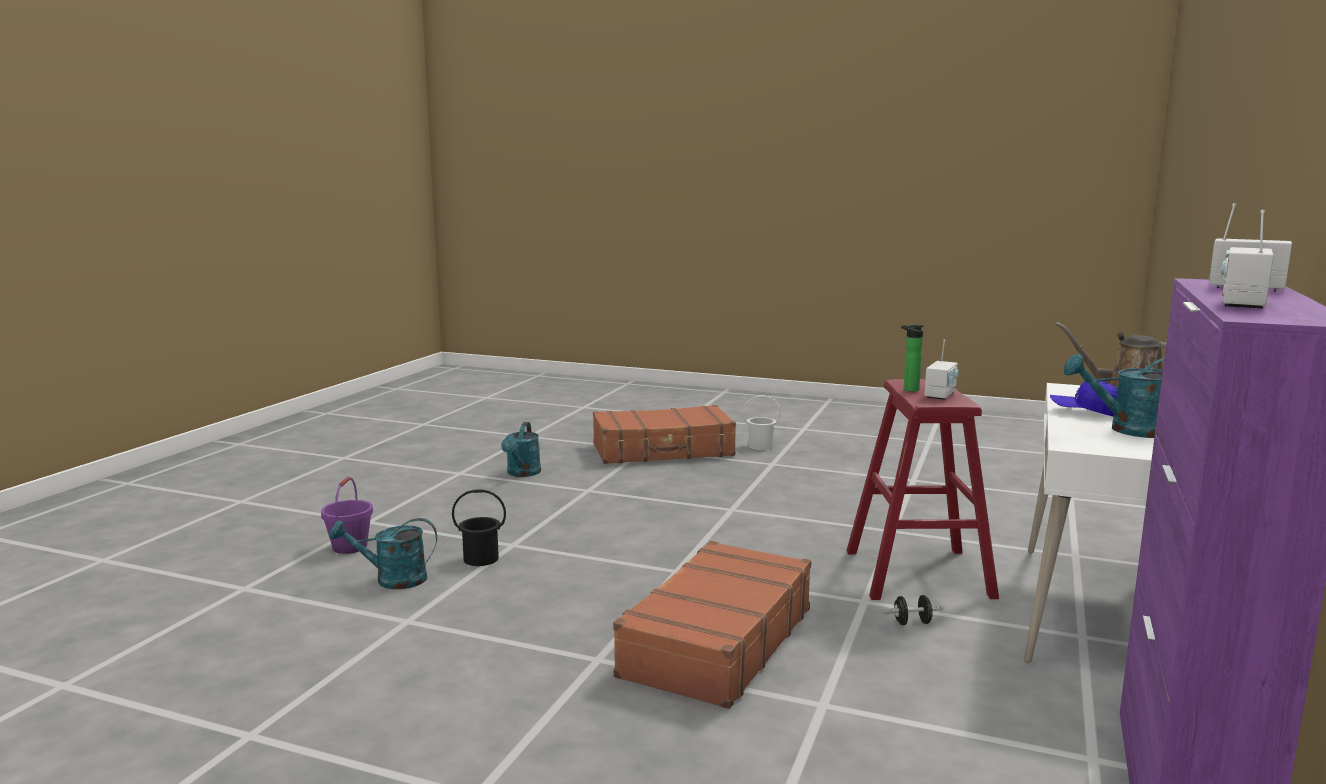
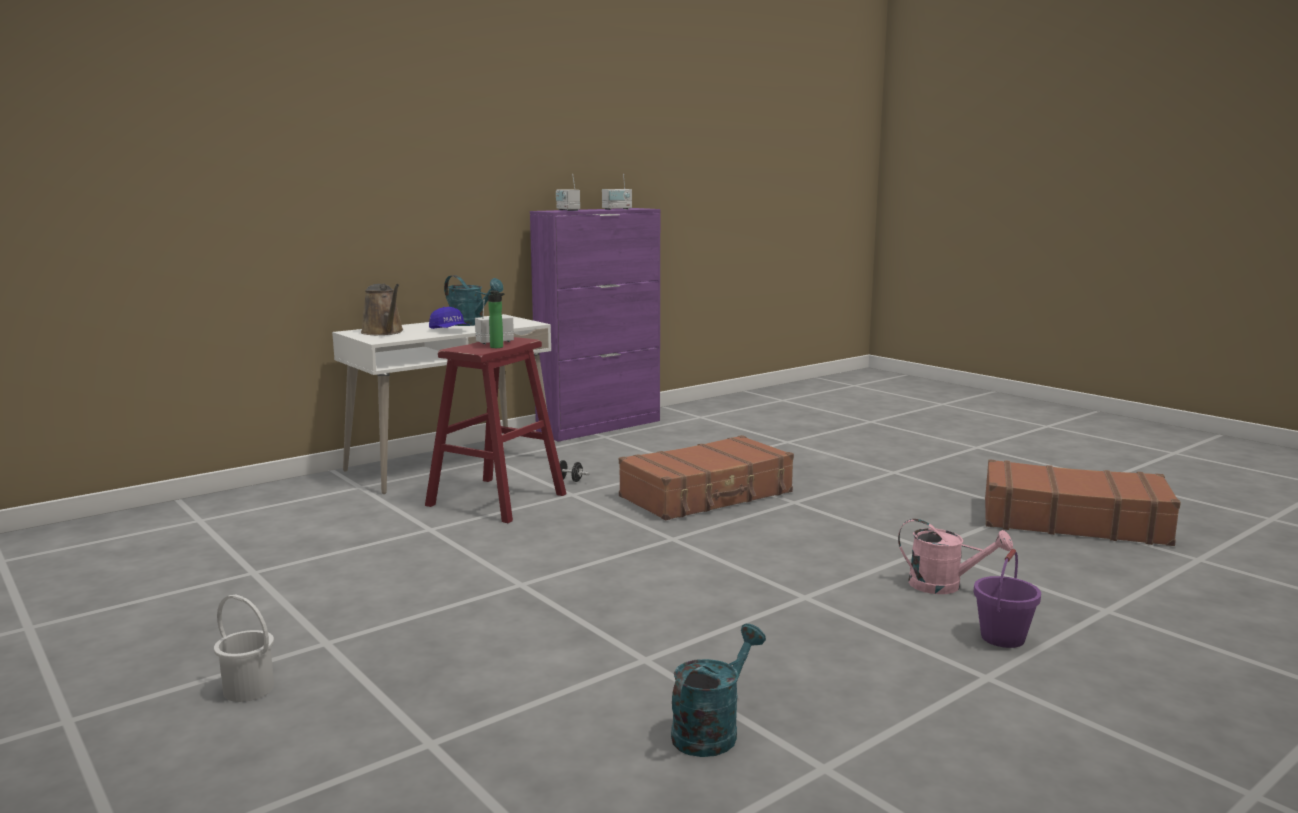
camera: 150 degrees left, 0 degrees up
turquoise watering can [329,518,437,589] -> pink watering can [898,519,1013,594]
black bucket [452,489,506,566] -> none
brown suitcase [593,405,736,464] -> brown suitcase moved to [985,459,1181,546]

